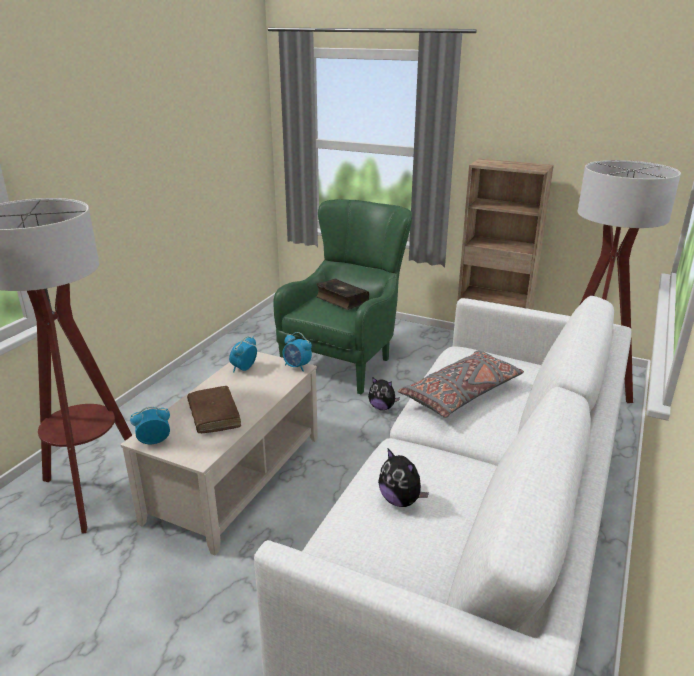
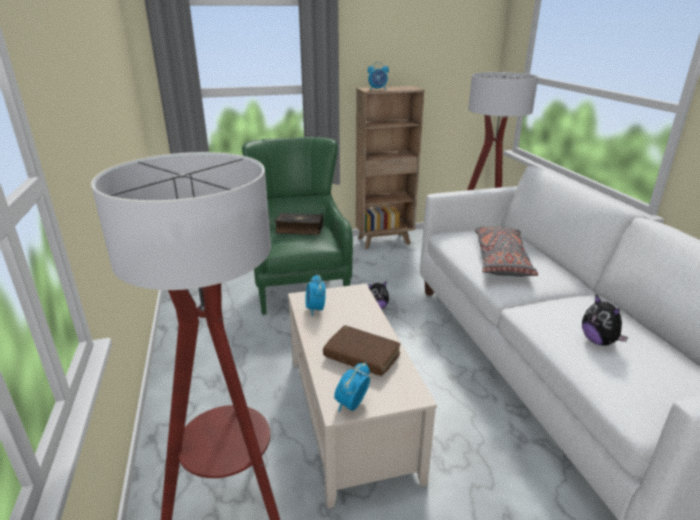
camera: 40 degrees left, 0 degrees up
alarm clock [283,332,312,371] -> alarm clock moved to [368,62,389,90]
plush toy [378,448,429,507] -> plush toy turned 60 degrees clockwise [582,295,628,346]

